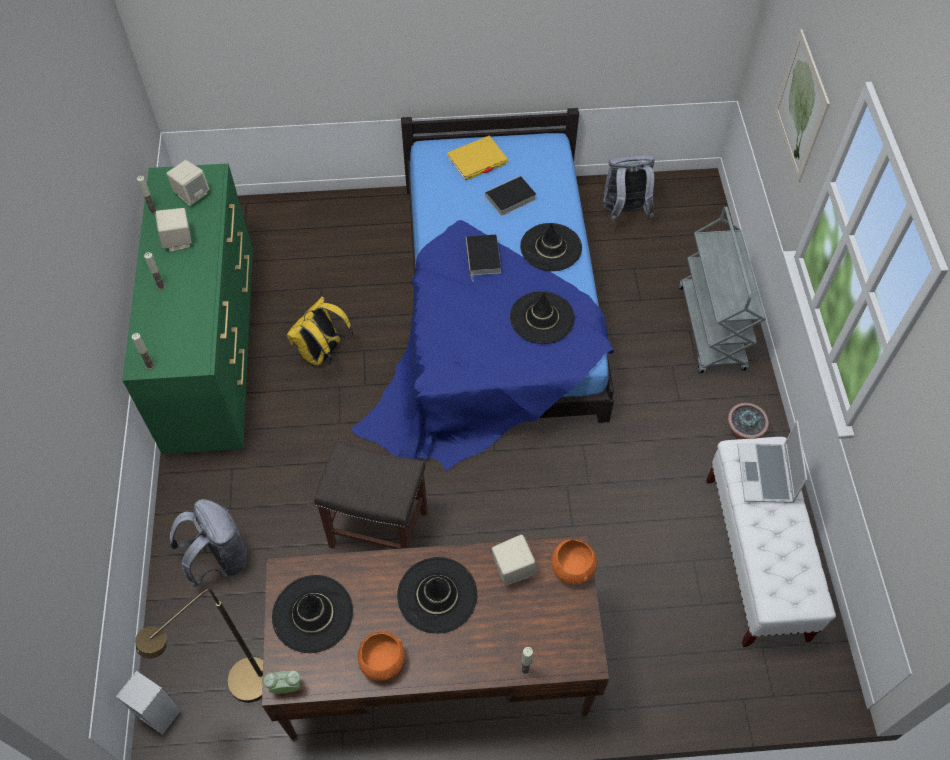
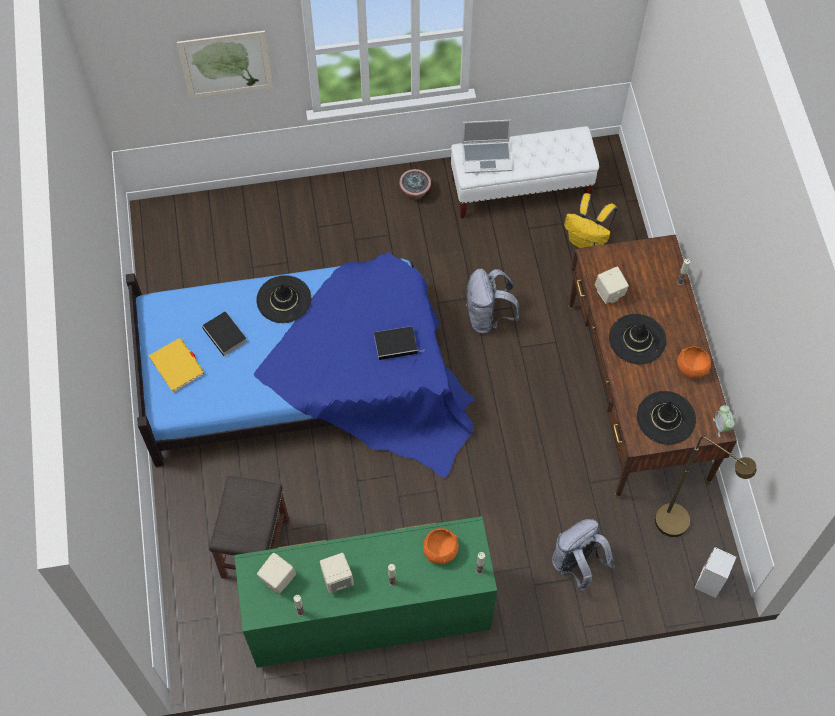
camera: 95 degrees left, 5 degrees up
yellow backpack [287,296,353,367] -> yellow backpack moved to [564,193,617,248]
grey stool [314,441,428,549] -> grey stool moved to [209,476,289,579]
book [466,235,501,282] -> book moved to [374,326,418,360]
black hat [510,291,575,344] -> none
orange bowl [551,539,597,584] -> orange bowl moved to [423,528,459,564]
grey backpack [602,155,654,221] -> grey backpack moved to [466,269,519,334]
grey cart [679,207,766,373] -> none

